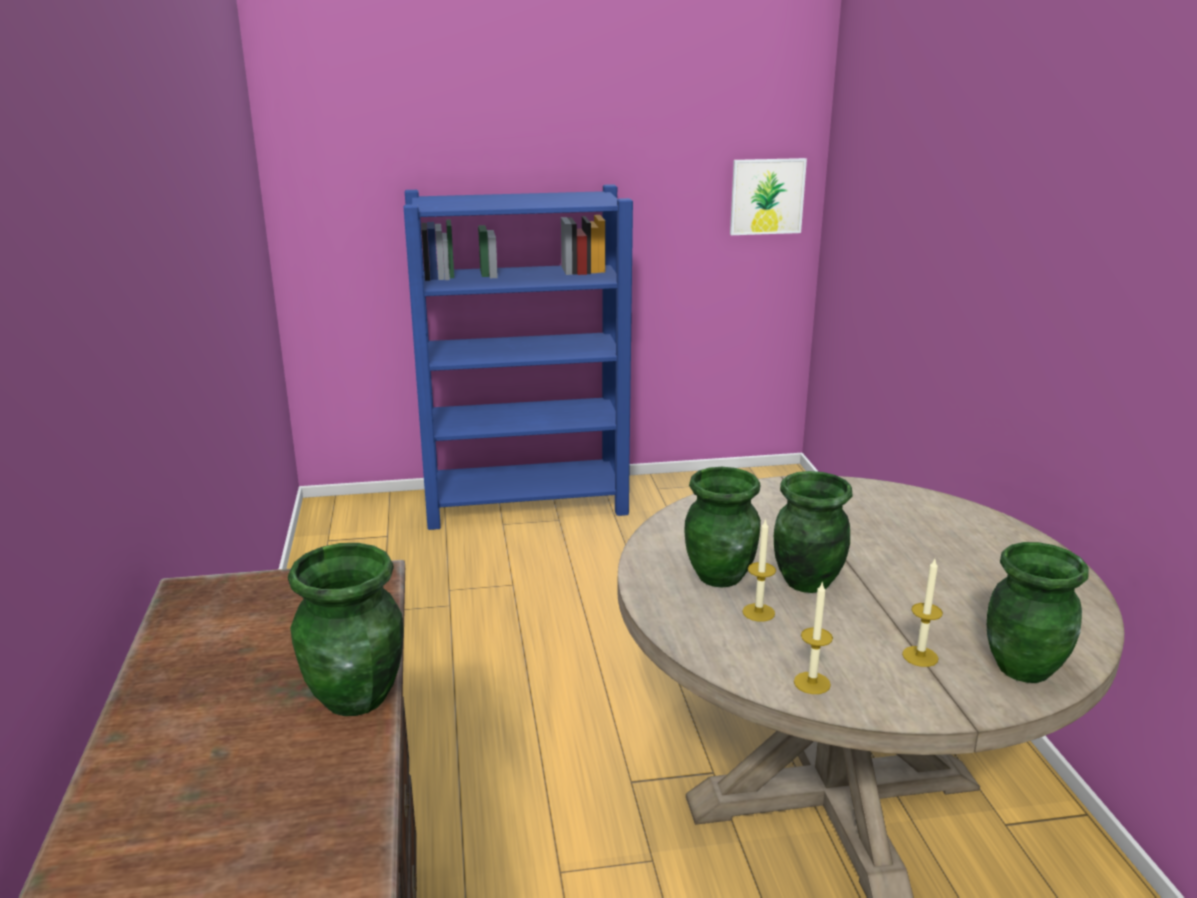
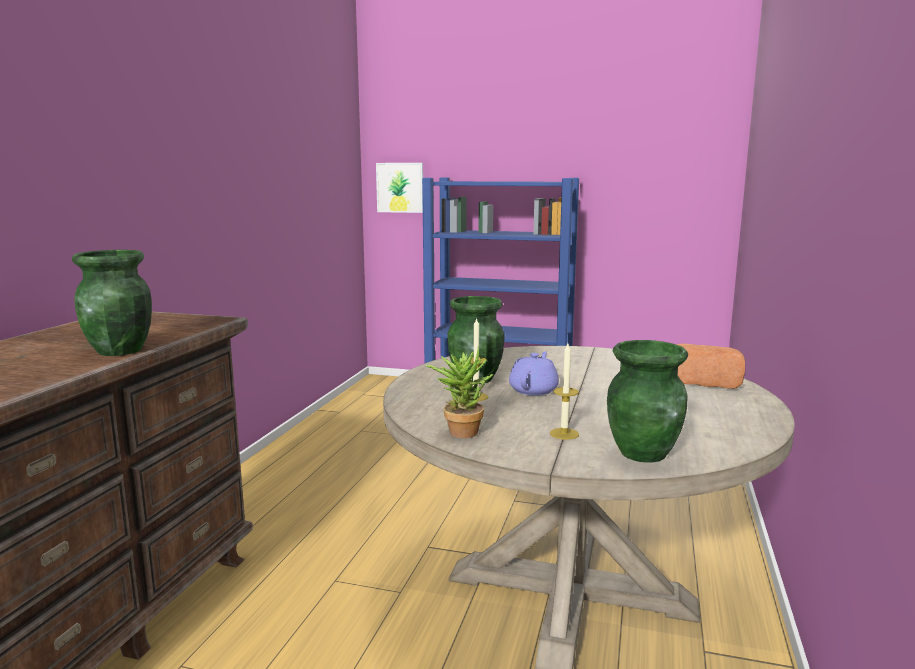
camera: 25 degrees right, 10 degrees down
picture [730,158,807,235] -> picture moved to [376,163,423,213]
green vase [774,471,852,593] -> purple teapot [509,351,559,396]
candle [794,581,833,694] -> potted plant [426,345,494,438]
none -> bread [676,343,745,389]

